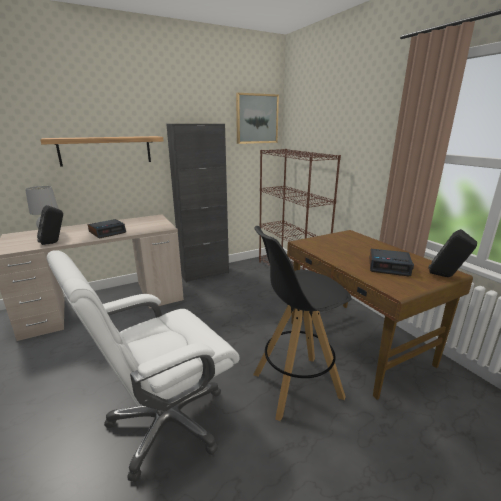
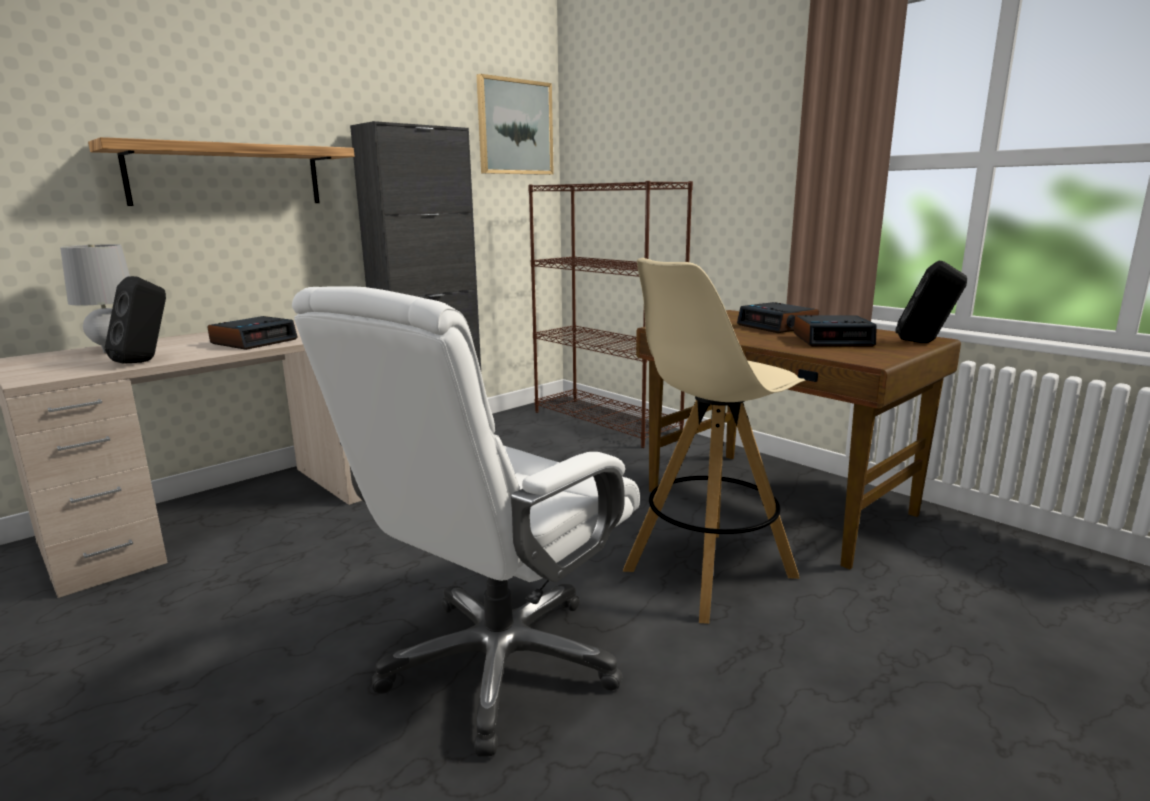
camera: 15 degrees left, 5 degrees down
black stool [253,226,351,421] -> beige stool [623,258,805,624]
none -> alarm clock [737,302,819,333]

